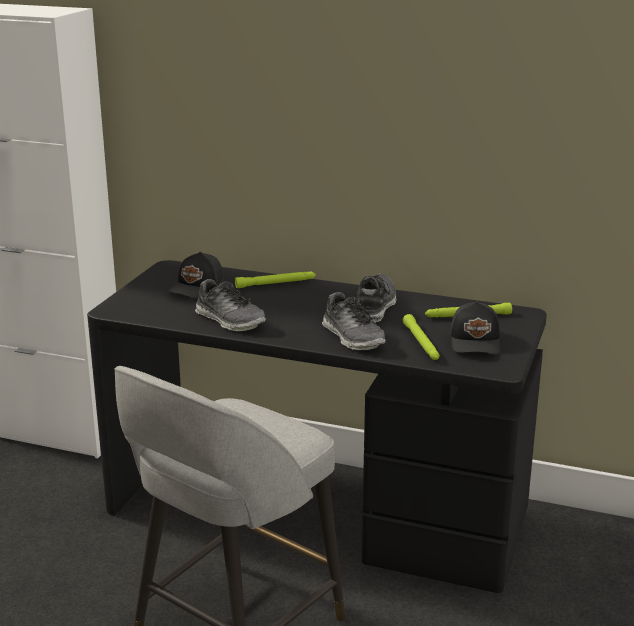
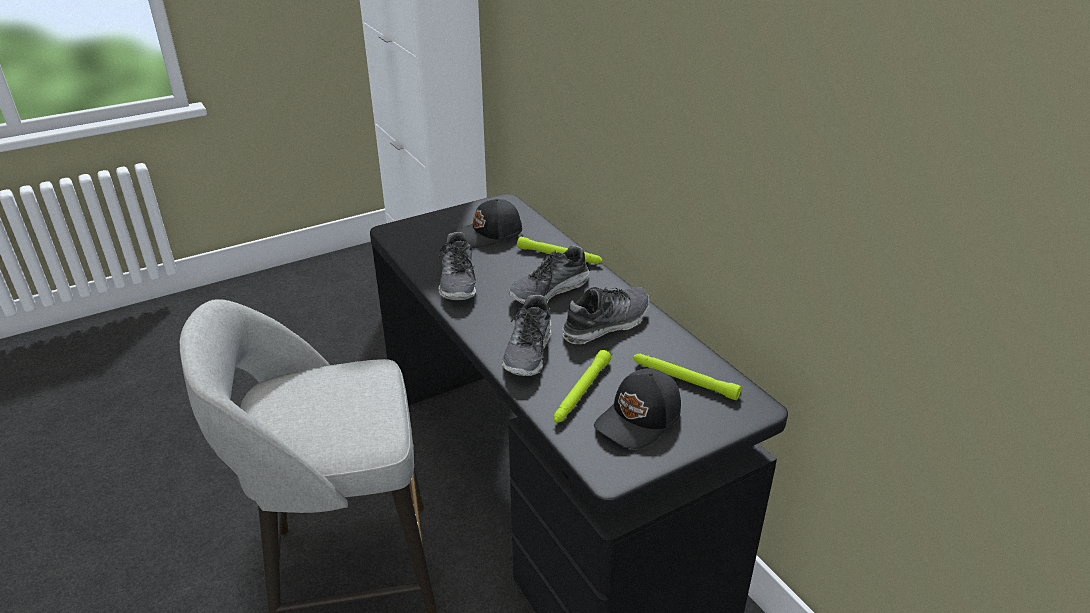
camera: 40 degrees right, 10 degrees up
none -> shoe [509,245,589,304]

